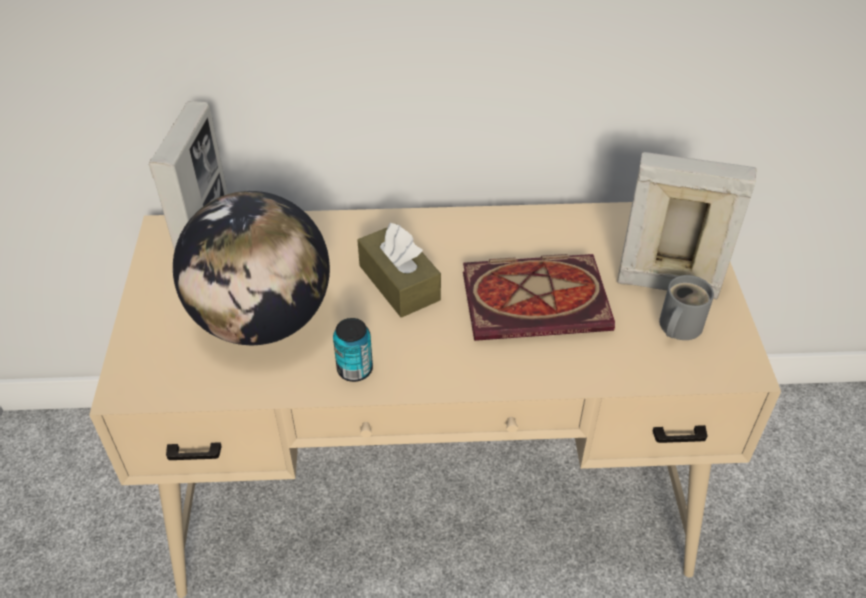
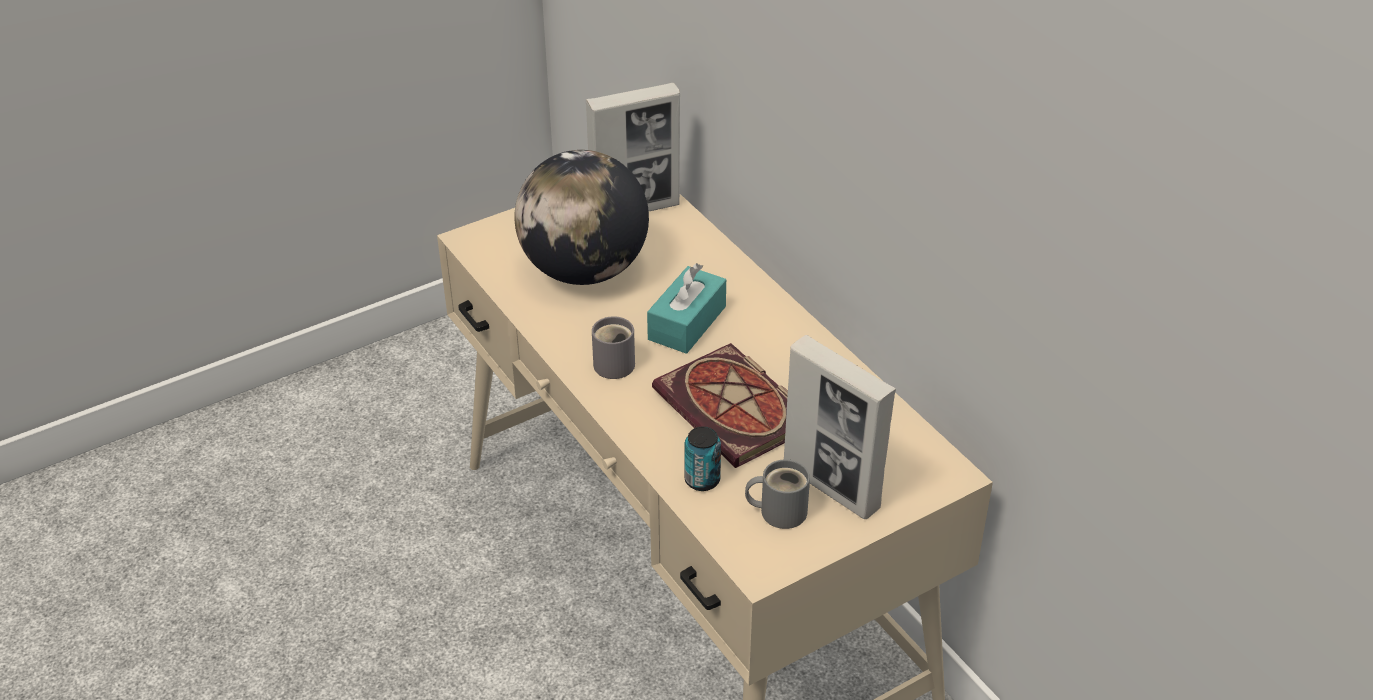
camera: 60 degrees right, 5 degrees down
can [333,318,373,382] -> can moved to [684,426,721,491]
brown tissue box [357,223,441,318] -> turquoise tissue box [647,263,726,354]
picture frame [617,152,756,299] -> picture frame turned 150 degrees clockwise [784,335,896,519]
none -> grey mug [592,316,635,379]

